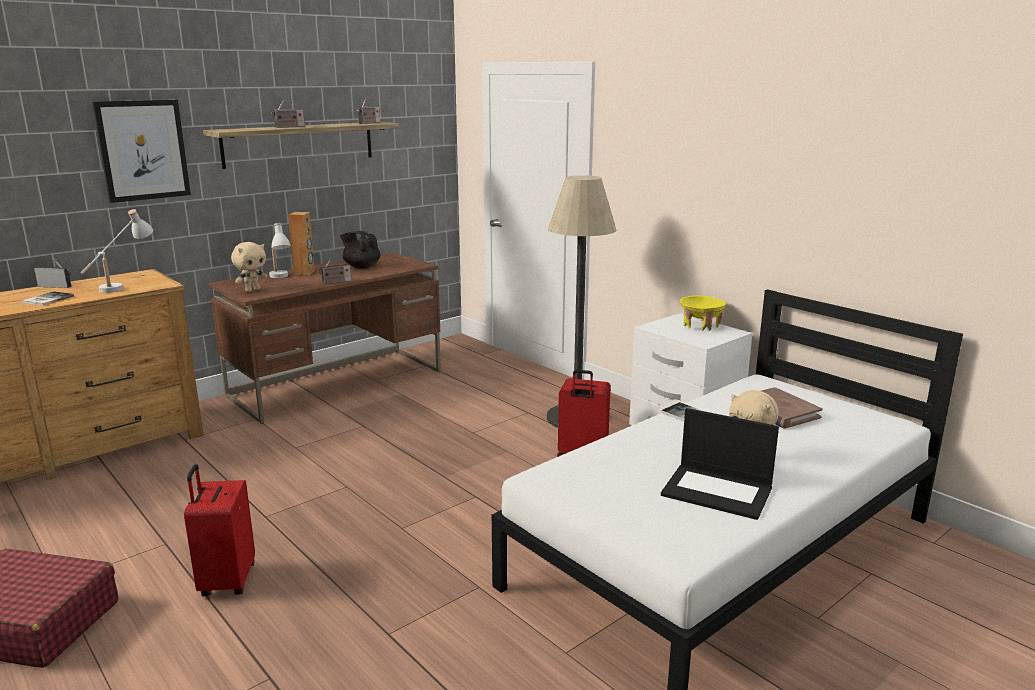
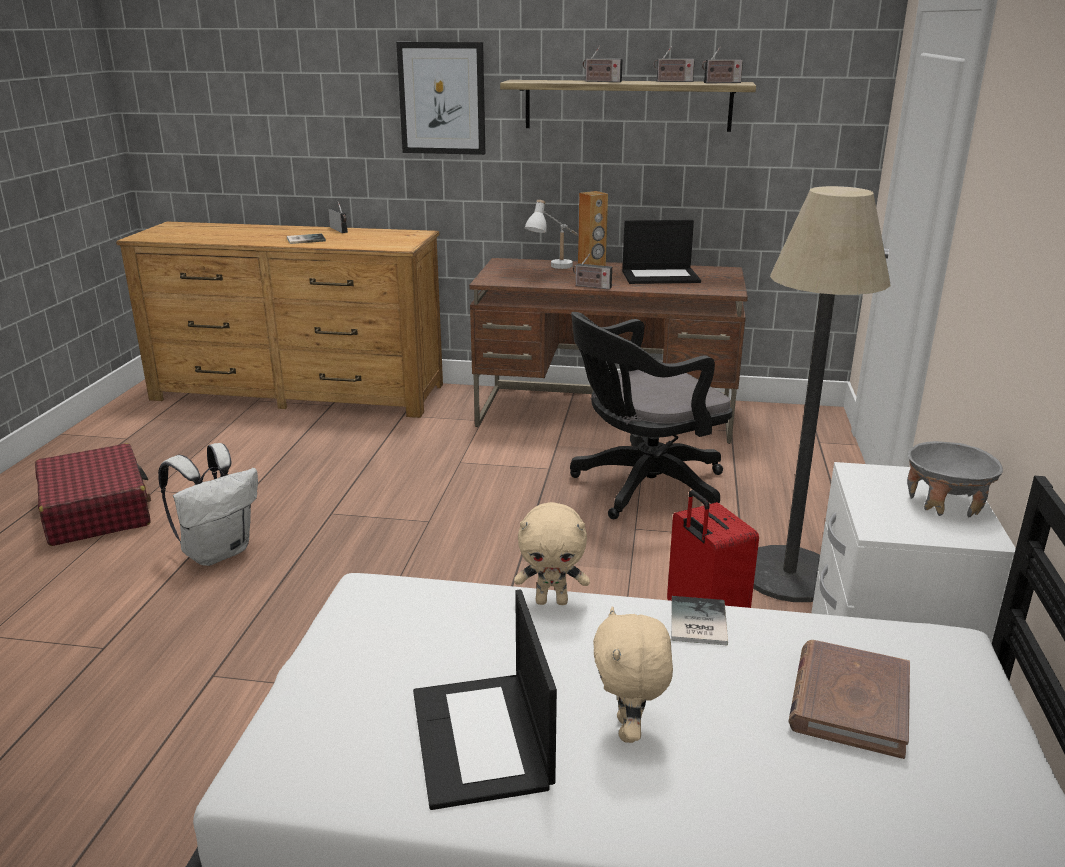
camera: 50 degrees right, 5 degrees up
white table lamp [80,209,153,293] -> none
red suitcase [184,464,255,596] -> white backpack [158,443,258,566]
beige plush toy [231,242,267,292] -> beige plush toy moved to [514,502,590,605]
black teapot [340,231,380,269] -> laptop [622,220,701,284]
yellow bowl [680,295,726,331] -> grey bowl [907,441,1003,518]
none -> black office chair [570,312,733,519]
none -> radio [654,46,695,82]

